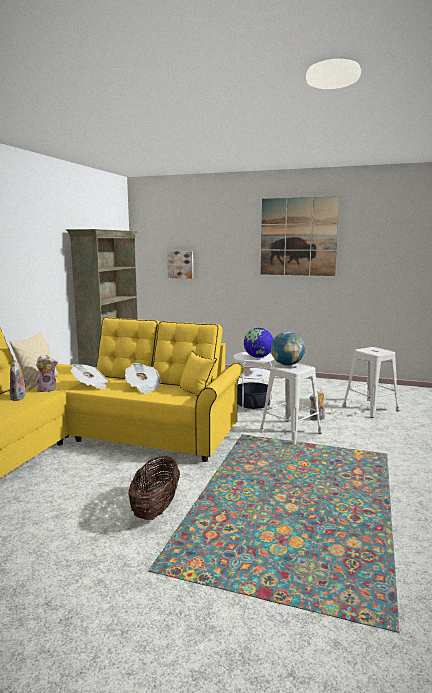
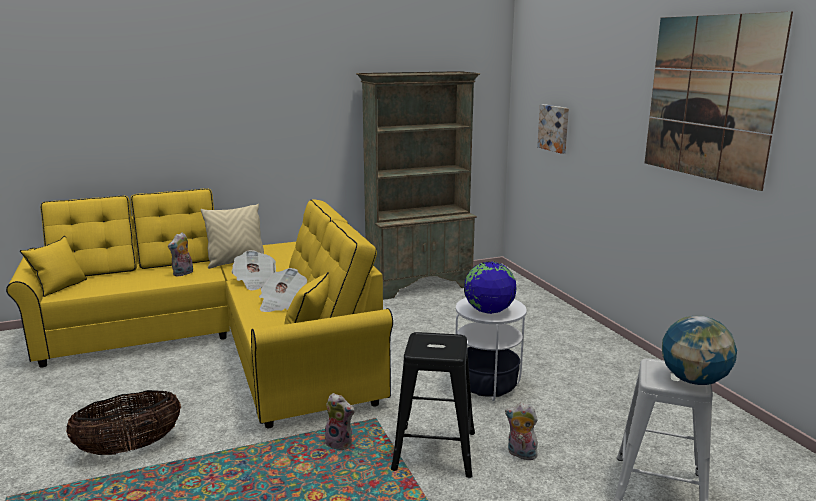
camera: 50 degrees right, 5 degrees up
plush toy [36,355,58,393] -> plush toy moved to [325,393,355,450]
white stool [259,363,322,445] -> black stool [391,332,475,478]
globe [271,331,305,366] -> globe moved to [662,315,737,385]

